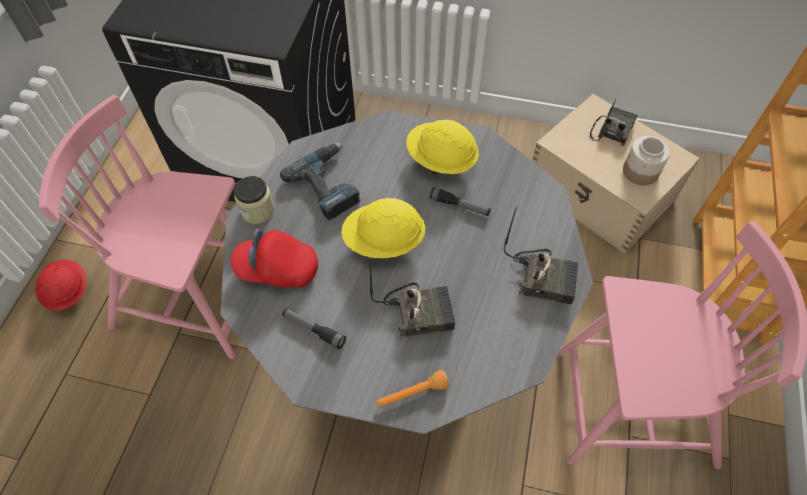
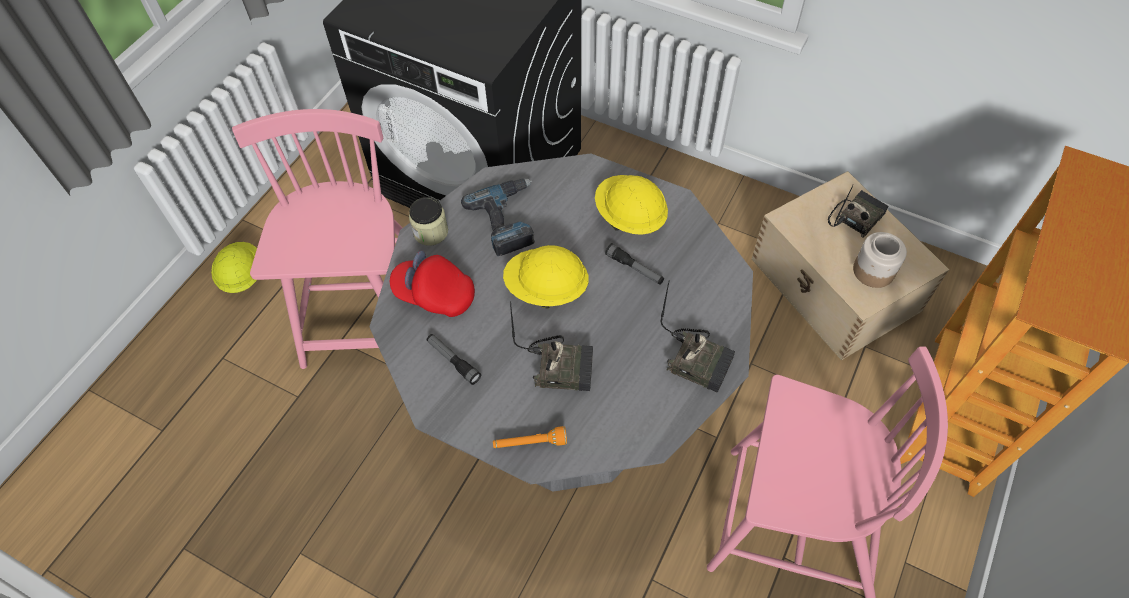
camera: 15 degrees right, 0 degrees up
red hard hat [35,260,86,311] -> yellow hard hat [211,242,257,293]
pink chair [39,95,235,359] -> pink chair turned 60 degrees clockwise [232,109,403,369]

